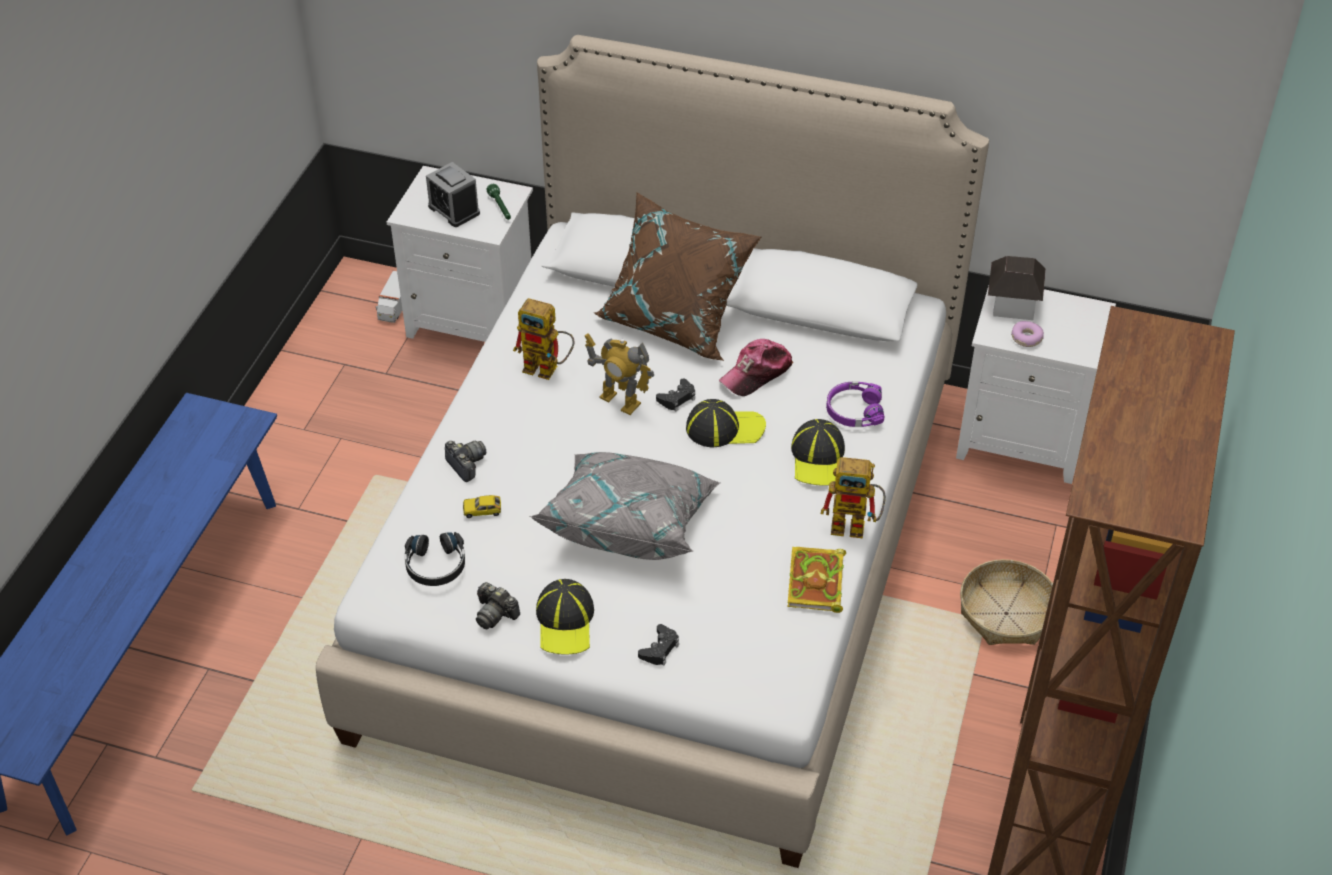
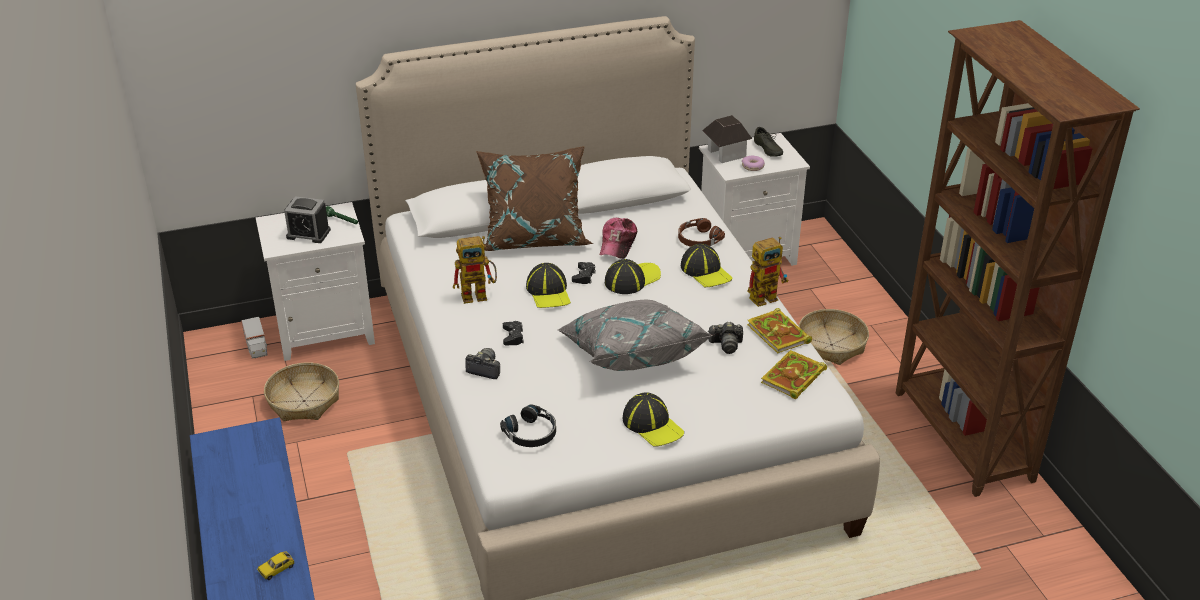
camera: 35 degrees left, 10 degrees down
toy car [463,495,501,518] -> toy car moved to [257,551,294,580]
camera [476,582,520,629] -> camera moved to [708,322,743,354]
toy robot [585,333,654,415] -> cap [526,263,571,308]
black game controller [638,624,679,665] -> black game controller moved to [503,321,524,345]
purple headphones [826,382,885,427] -> brown headphones [678,218,725,247]
none -> basket [264,362,339,421]
none -> grey shoe [754,127,783,157]
none -> book [761,350,827,399]

